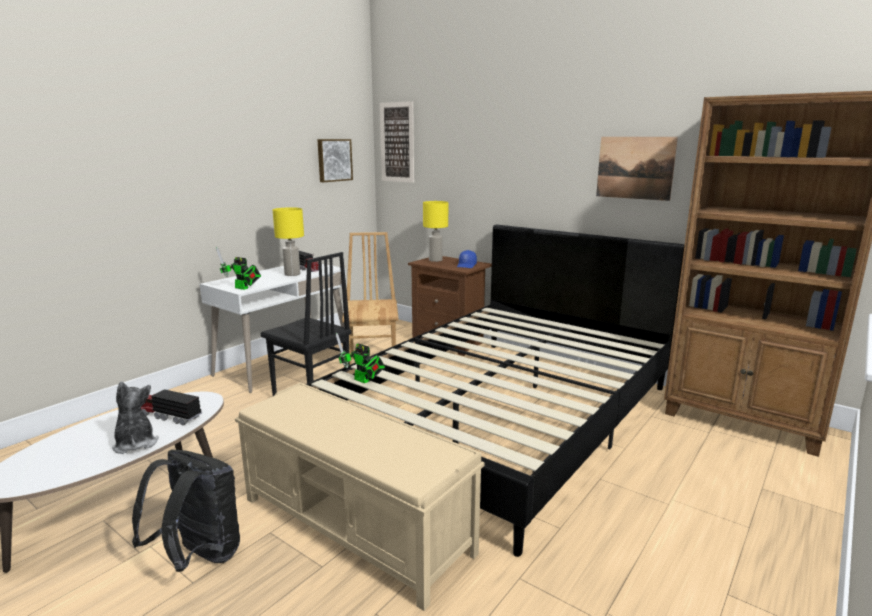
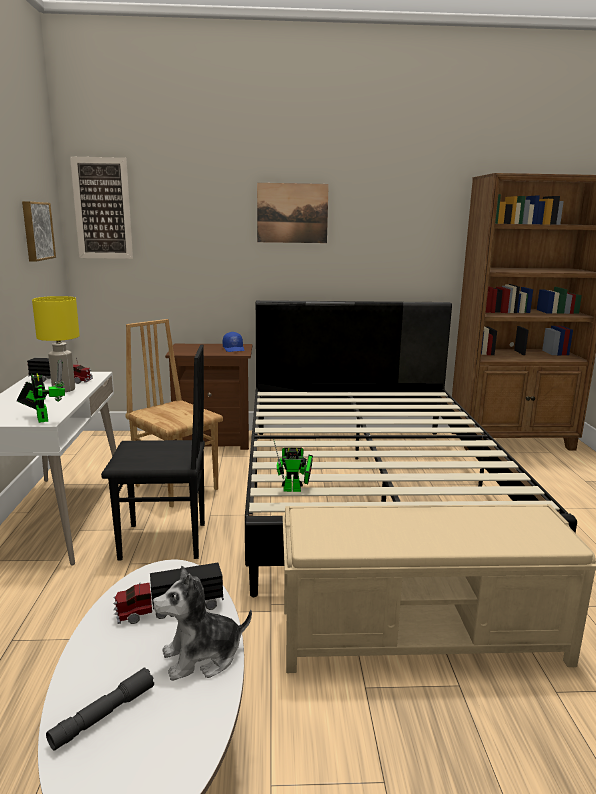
camera: 40 degrees left, 0 degrees up
plush toy [112,382,159,454] -> plush toy turned 45 degrees counterclockwise [152,566,252,681]
black backpack [132,450,240,572] -> none
toy robot [216,247,261,290] -> toy robot turned 105 degrees counterclockwise [17,359,65,423]
yellow table lamp [423,201,448,262] -> none
picture [596,137,678,201] -> picture moved to [257,183,329,243]
none -> grey flashlight [46,667,154,751]

